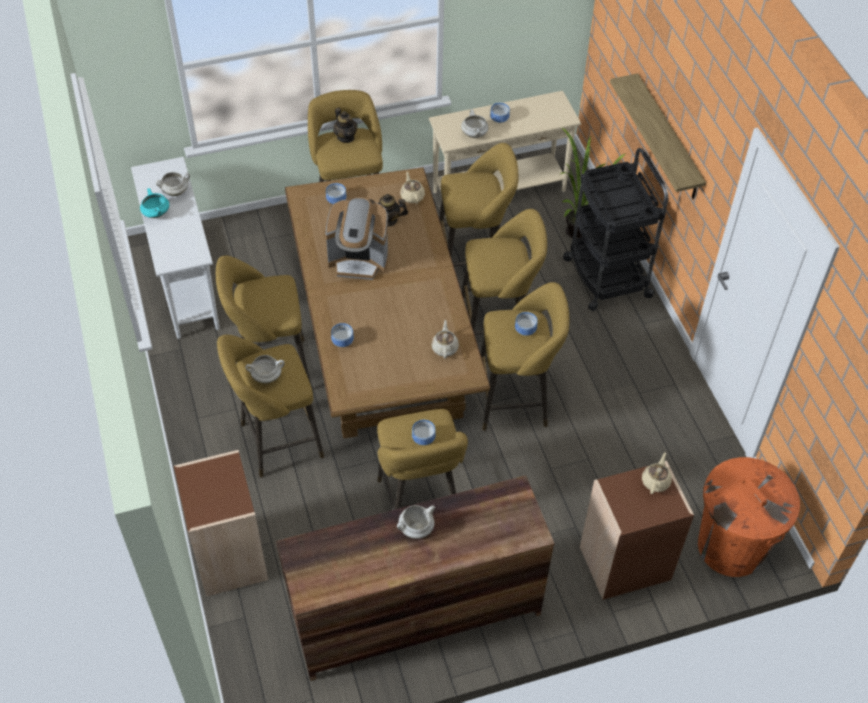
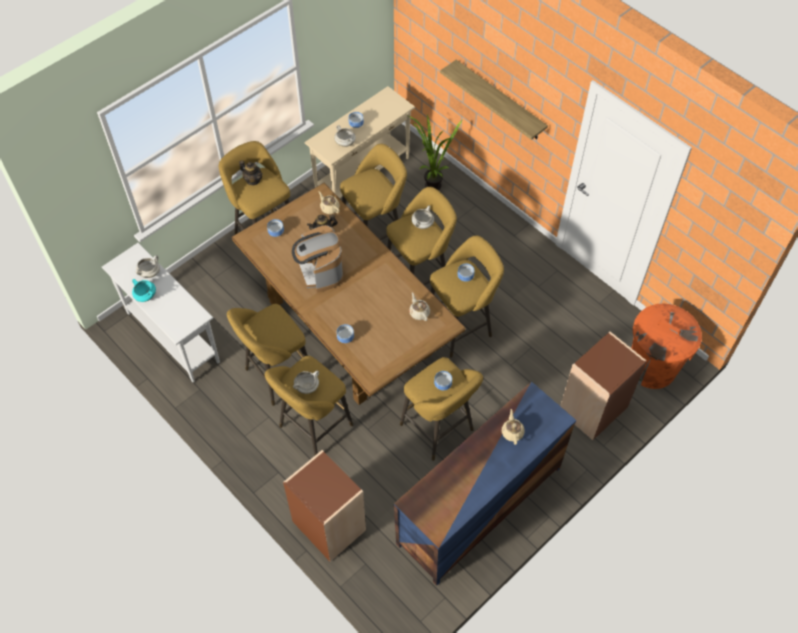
camera: 25 degrees left, 5 degrees up
brown cabinet [276,475,555,681] -> blue cabinet [394,381,576,586]
coffee machine [325,197,388,280] -> coffee machine turned 90 degrees clockwise [292,225,343,293]
white cooking pot [397,505,435,539] -> white cooking pot moved to [411,205,434,229]
black cart [563,148,668,311] -> none
beige teapot [642,452,672,494] -> beige teapot moved to [502,409,525,445]

